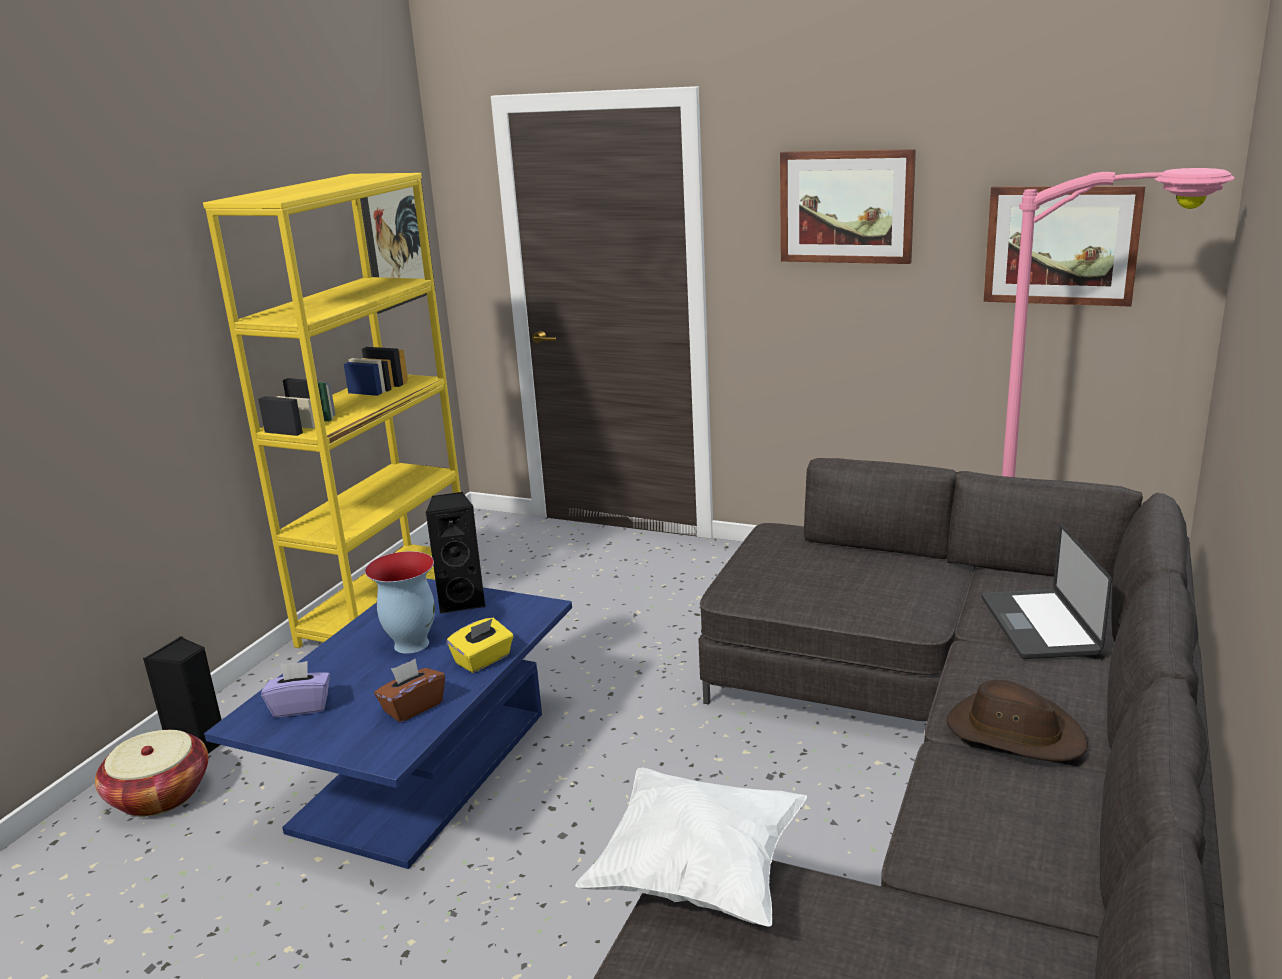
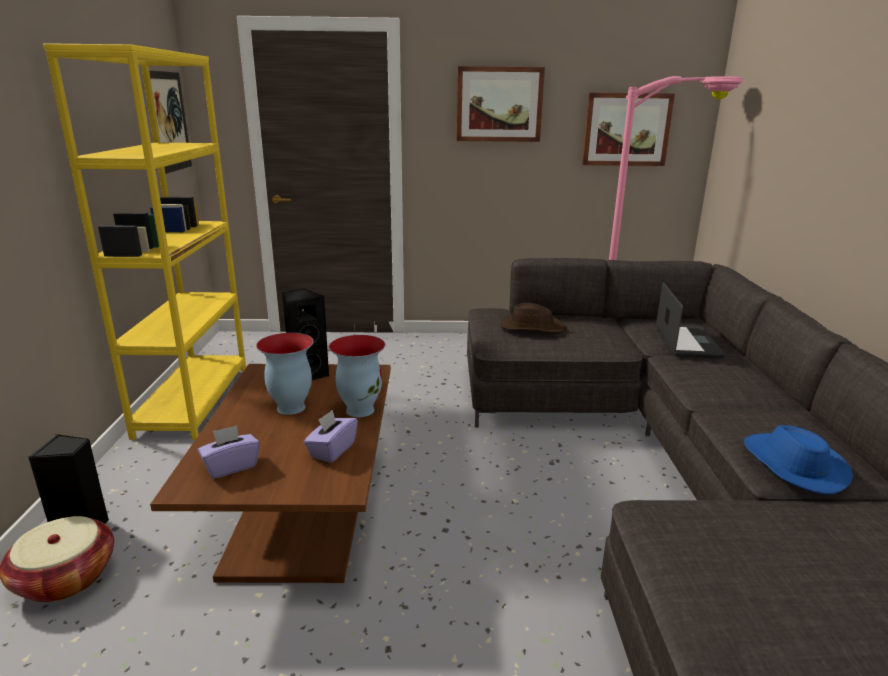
camera: 25 degrees left, 0 degrees up
blue coffee table [204,578,572,869] -> brown coffee table [150,364,391,583]
brown tissue box [374,659,445,722] -> purple tissue box [304,410,358,463]
yellow tissue box [447,618,514,673] -> vase [329,335,385,417]
white pillow [575,767,807,927] -> none
brown hat [947,680,1088,762] -> brown hat moved to [500,303,567,333]
laptop [982,523,1112,659] -> laptop turned 150 degrees counterclockwise [656,282,725,359]
none -> blue hat [744,425,853,495]

